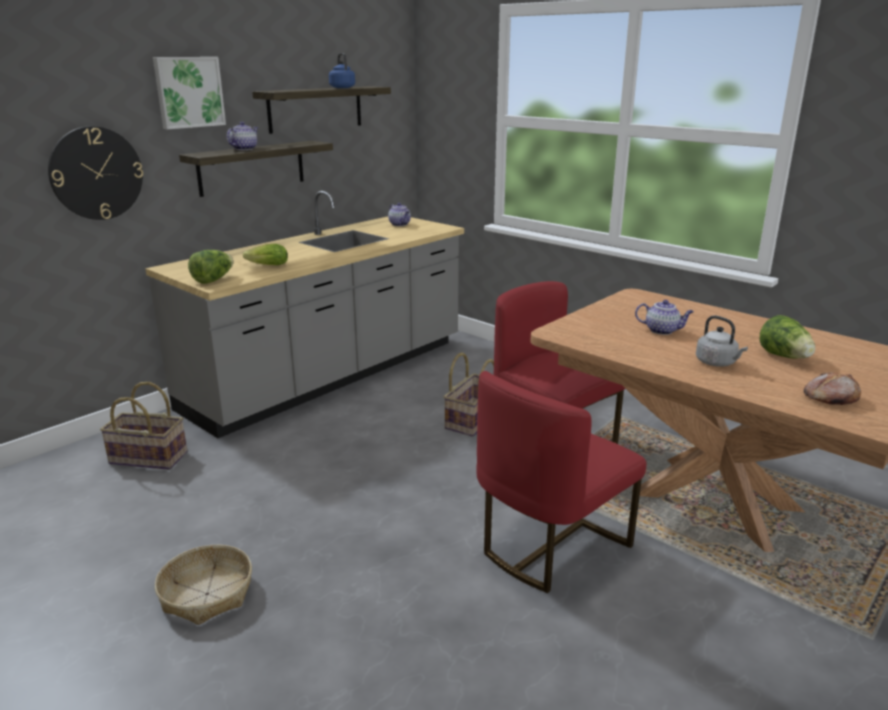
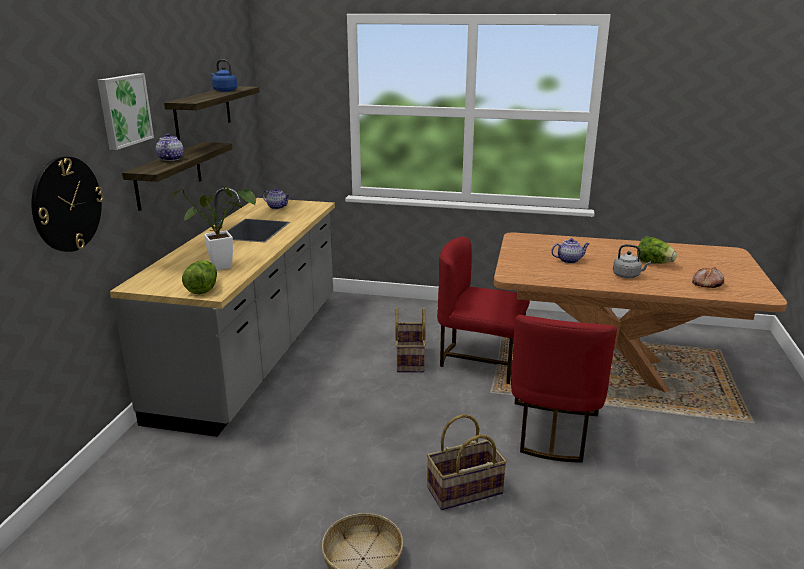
camera: 30 degrees left, 0 degrees up
basket [100,382,187,470] -> basket moved to [427,414,507,510]
lettuce [243,244,288,265] -> potted plant [172,186,256,270]

